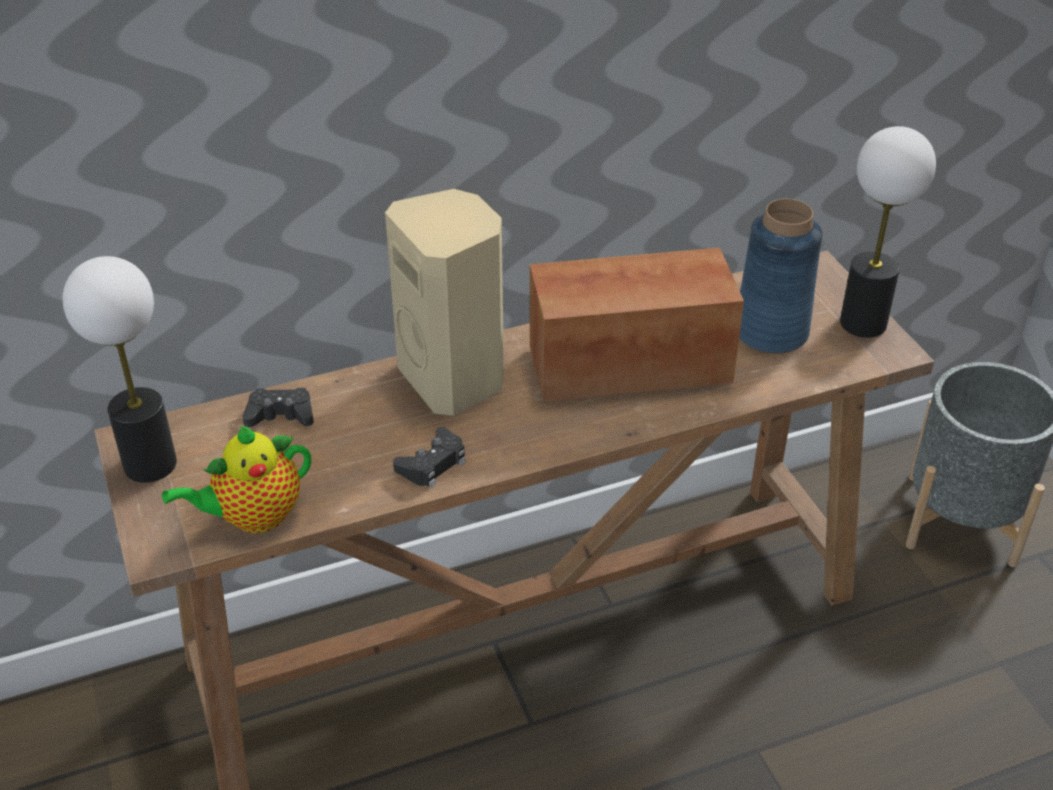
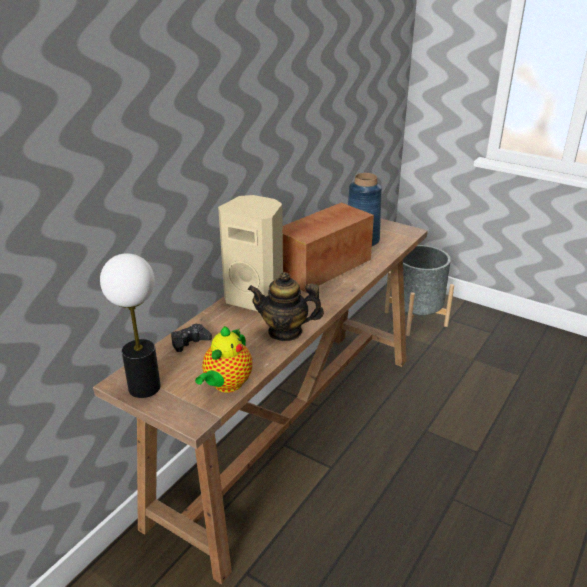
camera: 35 degrees left, 10 degrees down
black game controller [393,427,466,488] -> teapot [248,272,324,341]
table lamp [840,126,936,338] -> none

